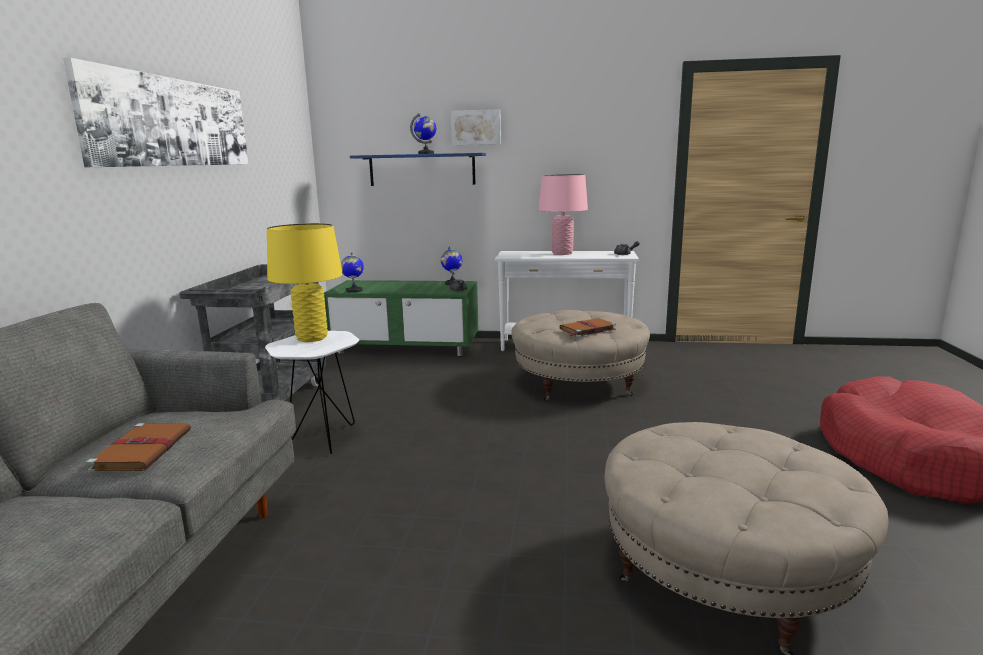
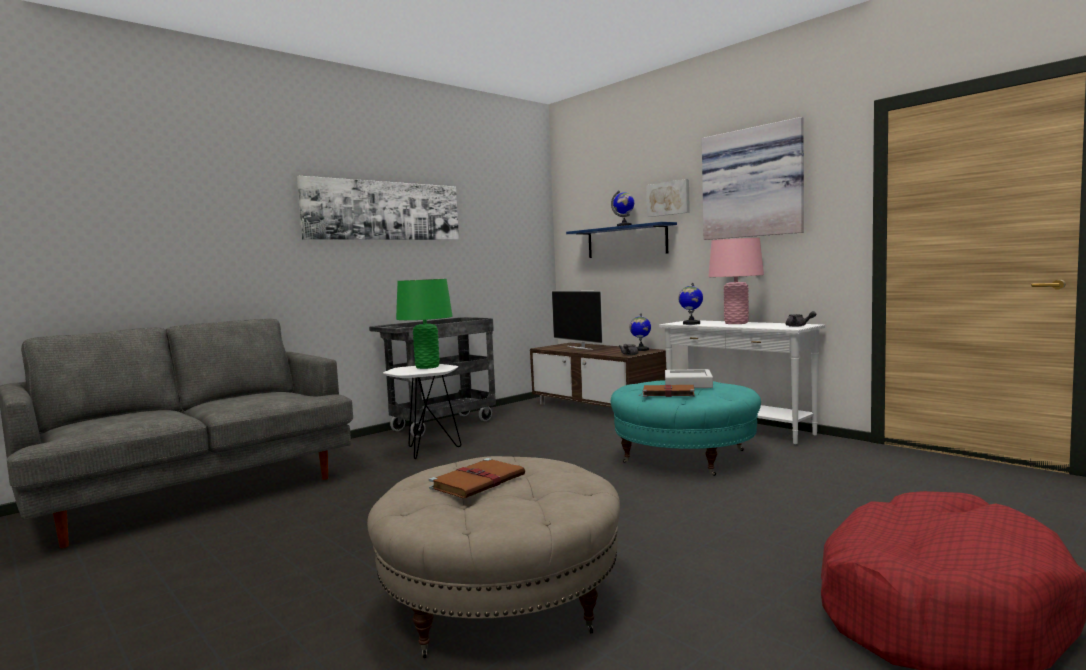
camera: 40 degrees right, 10 degrees down
brown book [86,423,191,472] -> brown book moved to [429,458,525,498]
yellow table lamp [267,223,343,342] -> green table lamp [396,279,453,369]
green tv stand [324,280,478,356] -> brown tv stand [530,343,666,408]
globe [341,252,364,293] -> globe moved to [678,283,703,325]
beige ottoman [511,310,650,401] -> turquoise ottoman [611,380,761,476]
none -> television [551,290,604,350]
none -> grey tray [665,369,713,388]
none -> picture [702,117,804,240]

